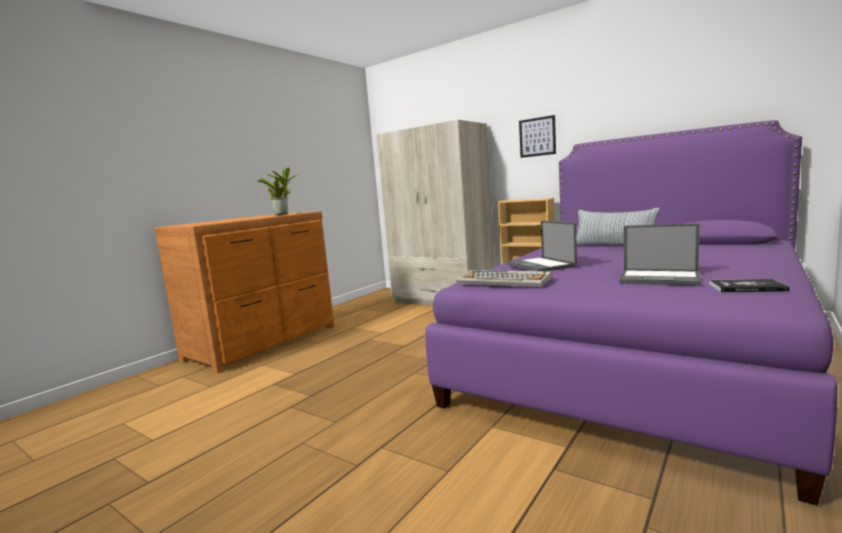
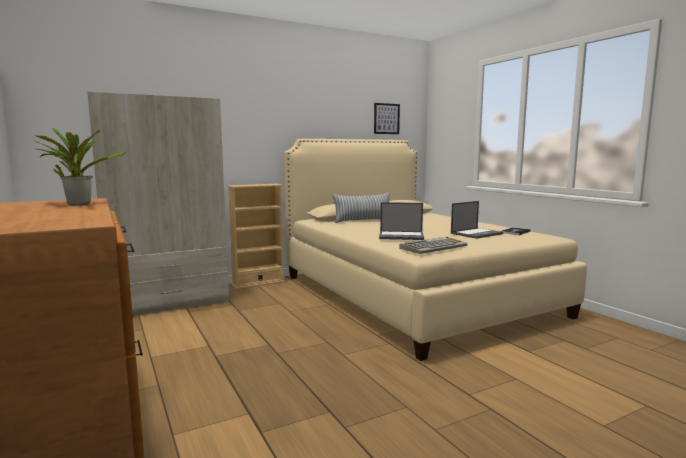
camera: 65 degrees left, 0 degrees up
purple bed [425,120,837,506] -> beige bed [284,139,587,361]
picture [519,115,556,158] -> picture moved to [374,103,400,134]

